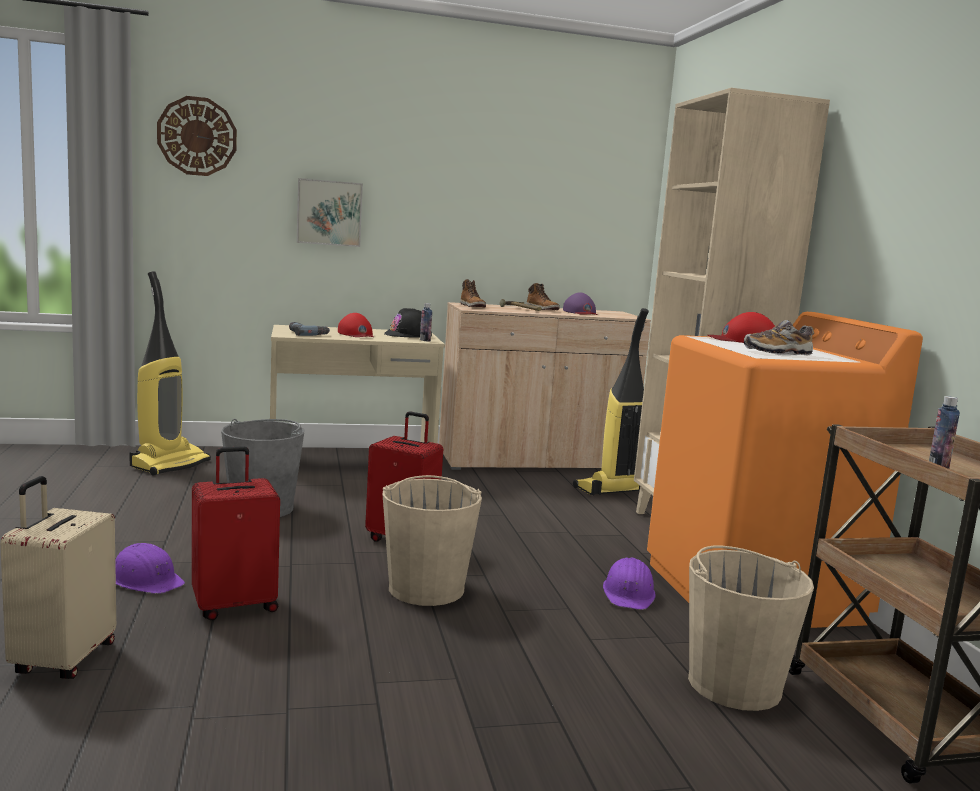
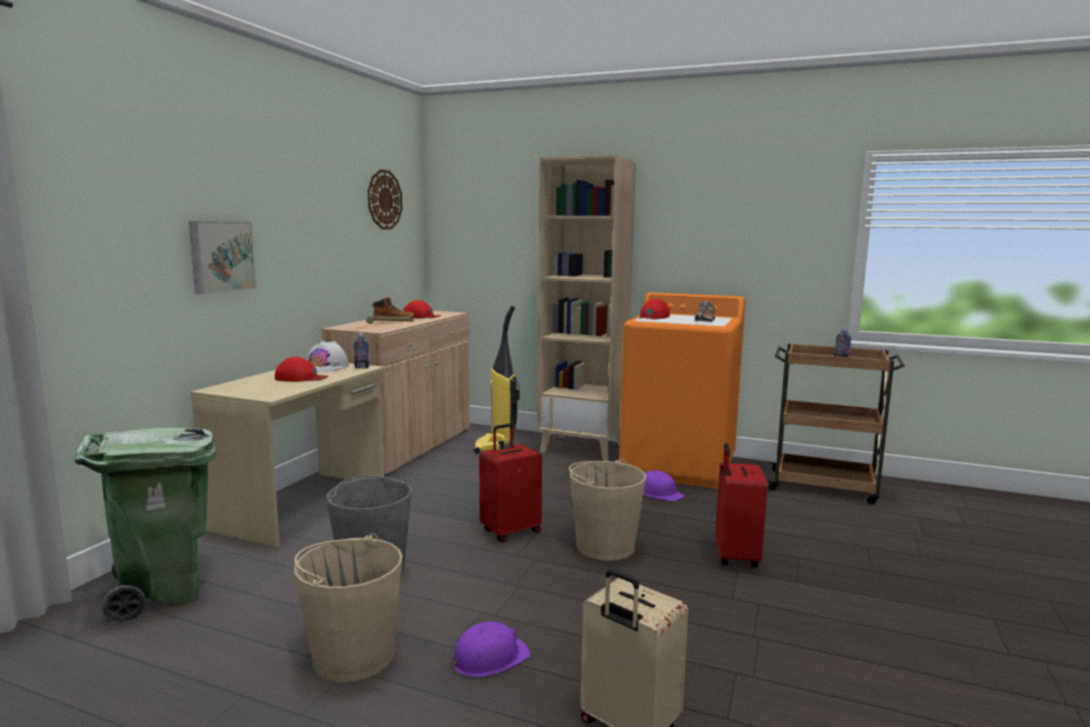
camera: 55 degrees left, 0 degrees up
vacuum cleaner [130,271,211,476] -> green trash can [75,428,216,623]
wall clock [157,96,237,176] -> wall clock moved to [368,169,403,229]
red suitcase [192,446,280,620] -> red suitcase moved to [715,443,768,568]
power drill [289,322,330,336] -> none
black hard hat [384,308,432,338] -> white hard hat [306,341,349,372]
boot [460,279,486,308] -> none
purple cap [563,292,598,315] -> red cap [403,300,441,318]
beige bucket [688,546,814,711] -> beige bucket moved to [294,533,403,682]

